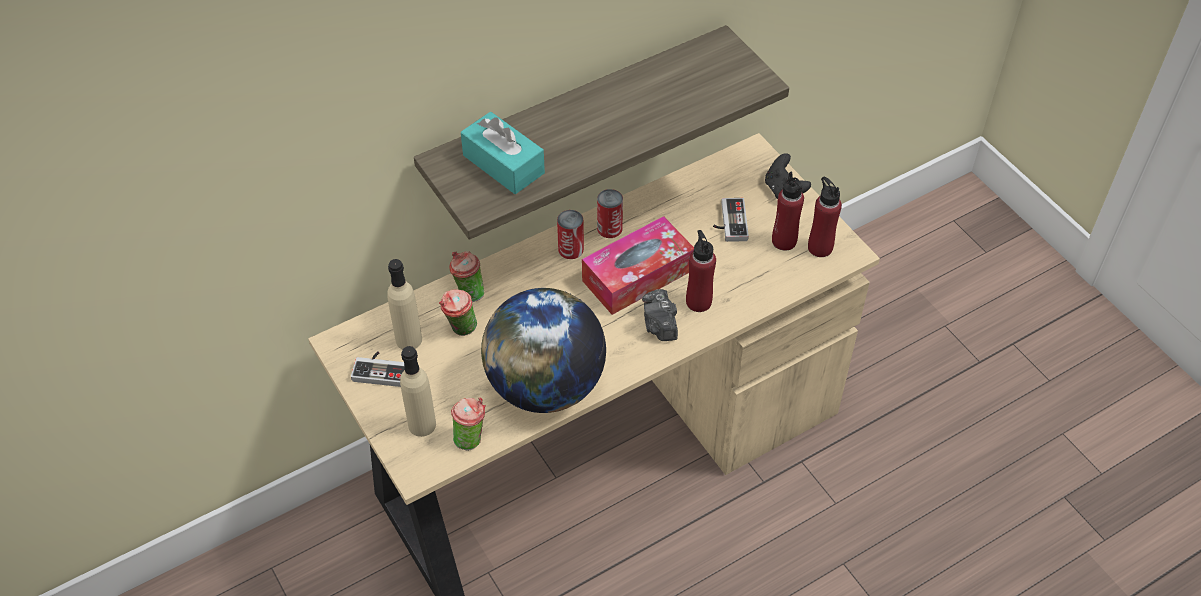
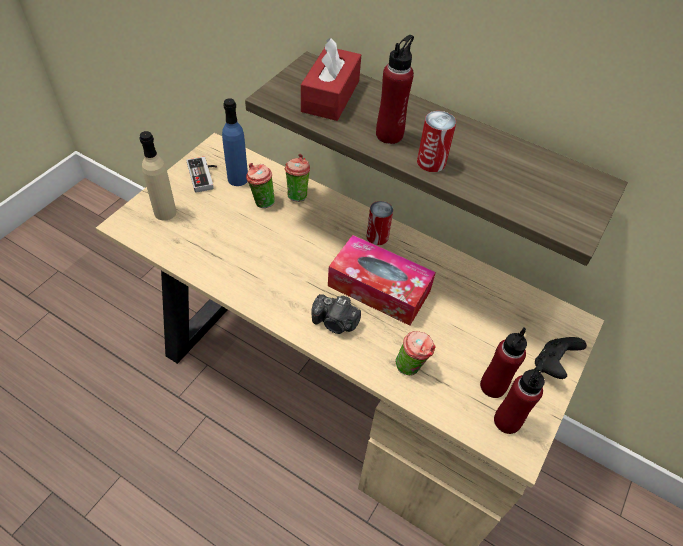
camera: 60 degrees right, 0 degrees up
beige bottle [387,259,422,350] -> blue bottle [222,98,248,186]
cup [451,398,486,451] -> cup moved to [395,331,436,376]
turquoise tissue box [461,112,545,194] -> red tissue box [301,38,361,121]
globe [481,288,606,413] -> none
can [597,189,623,238] -> can moved to [417,111,456,172]
camera [642,289,678,341] -> camera turned 120 degrees counterclockwise [311,294,361,334]
red bottle [686,230,716,312] -> red bottle moved to [376,35,414,144]
game controller [713,198,749,242] -> none

